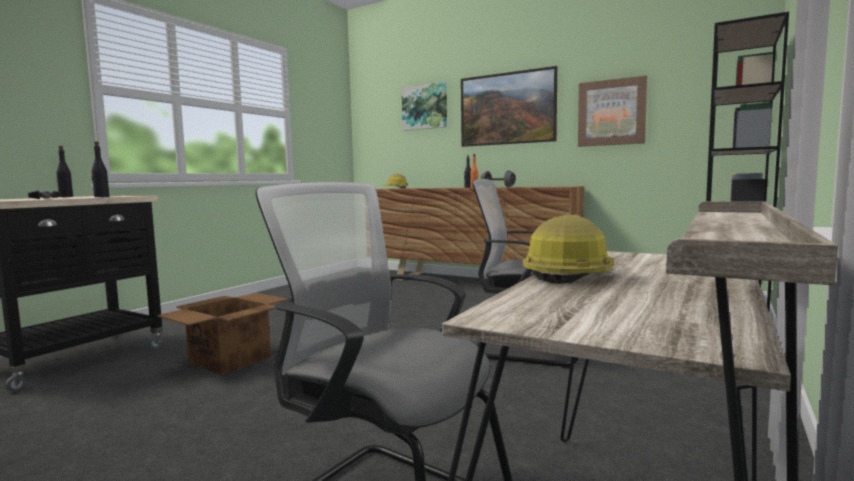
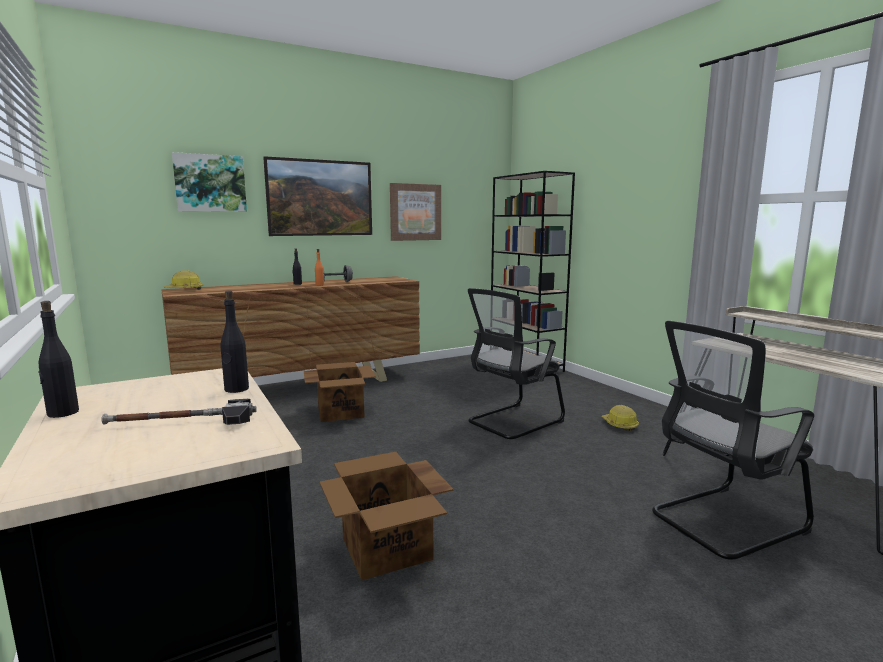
camera: 60 degrees left, 5 degrees up
hard hat [523,214,614,283] -> hard hat moved to [602,405,639,431]
none -> cardboard box [304,362,376,422]

